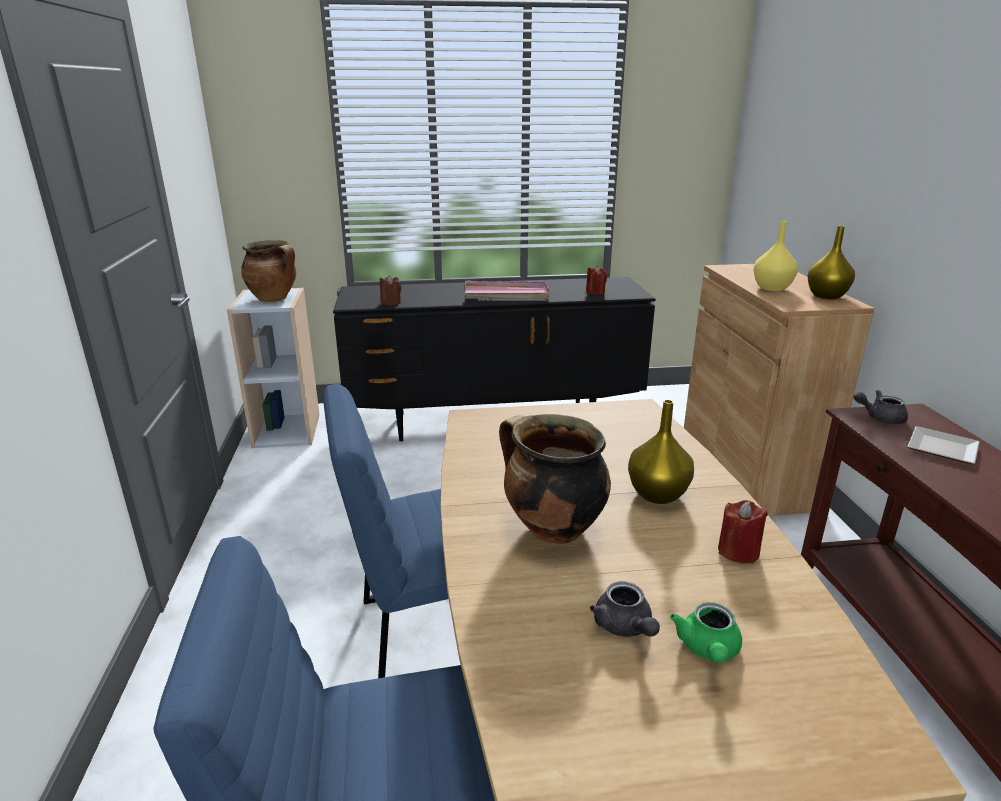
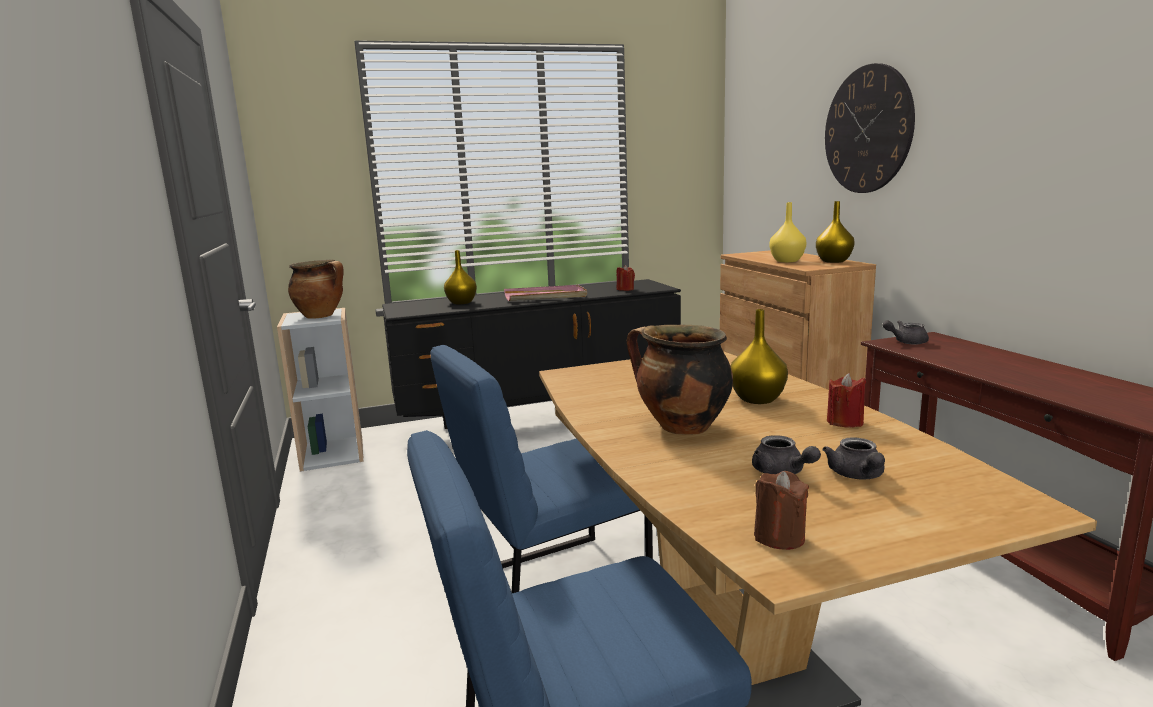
camera: 10 degrees left, 10 degrees down
brown candle [380,275,402,305] -> brown candle moved to [754,471,809,550]
green teapot [670,602,742,663] -> grey teapot [823,437,885,480]
plate [907,426,980,464] -> none
none -> yellow vase [444,250,477,305]
none -> wall clock [825,63,915,193]

